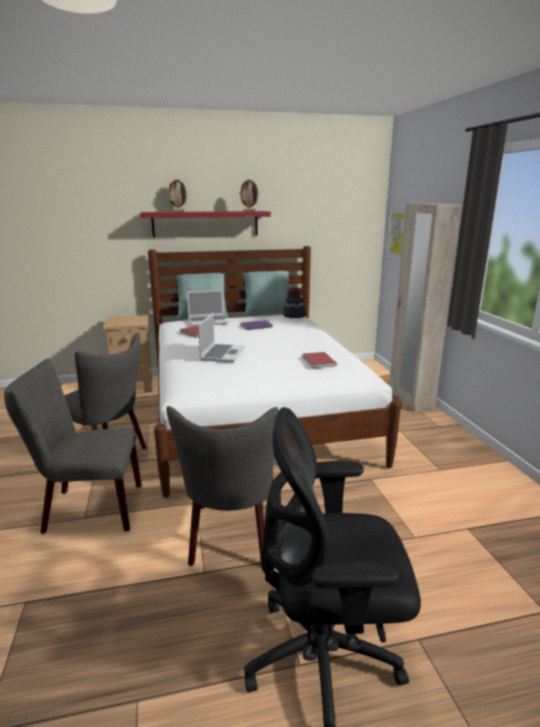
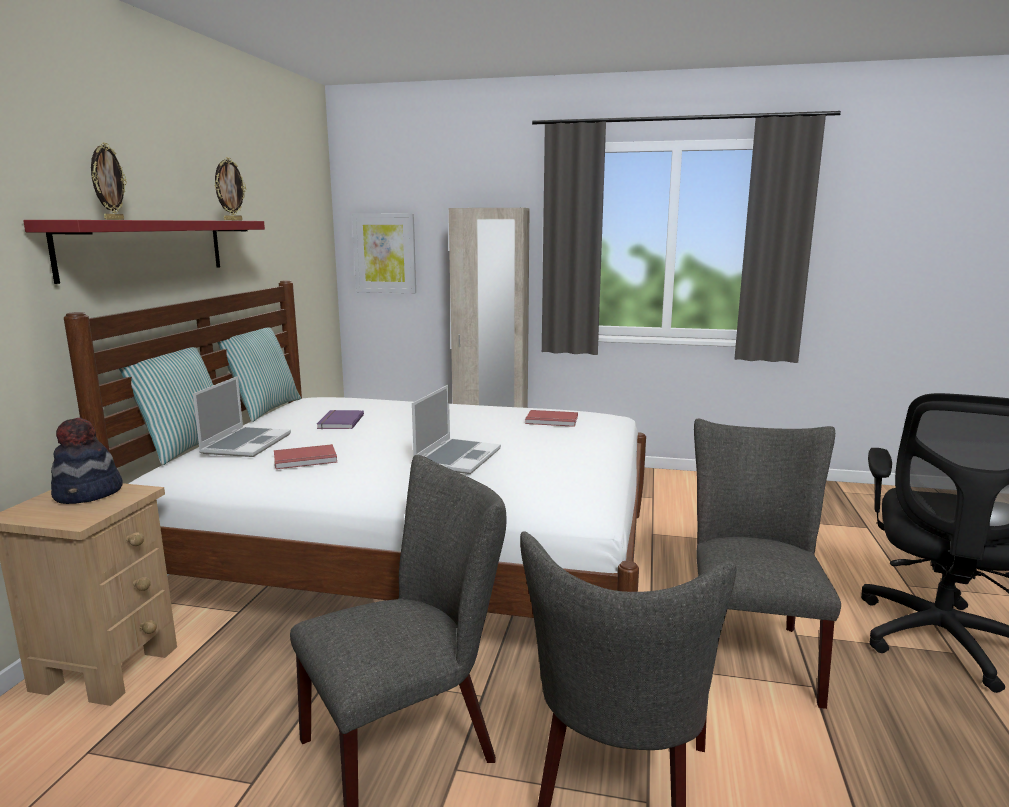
camera: 65 degrees left, 5 degrees down
grey chair [166,406,279,566] -> grey chair turned 105 degrees counterclockwise [694,419,841,709]
laptop [198,313,245,362] -> laptop turned 75 degrees clockwise [412,385,501,474]
hat [283,287,306,318] -> hat moved to [51,417,123,504]

